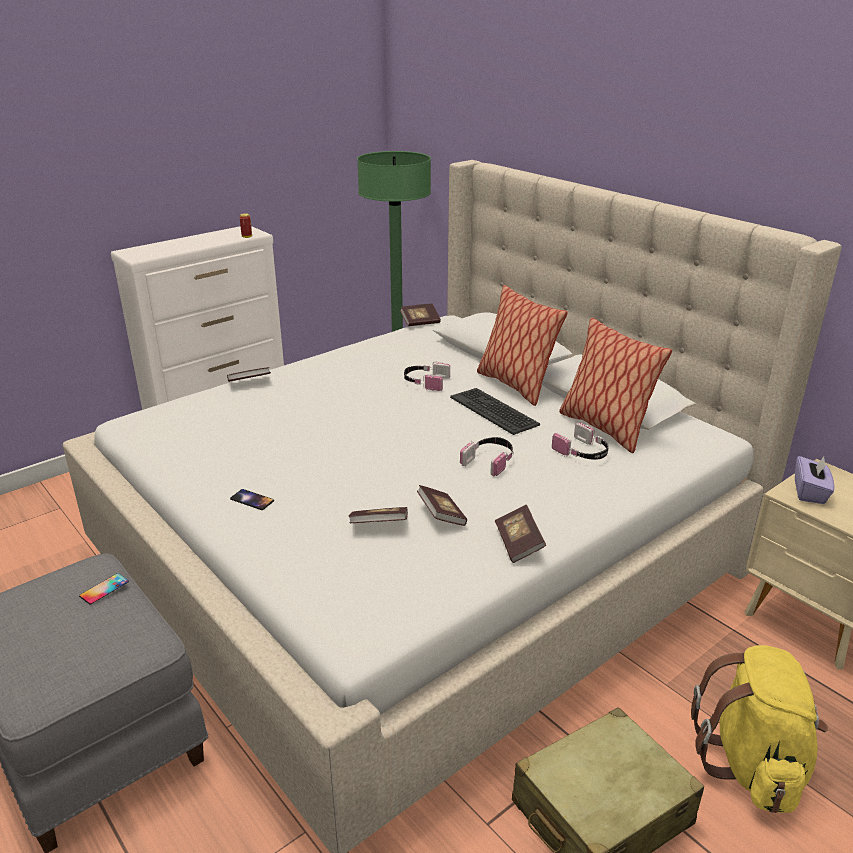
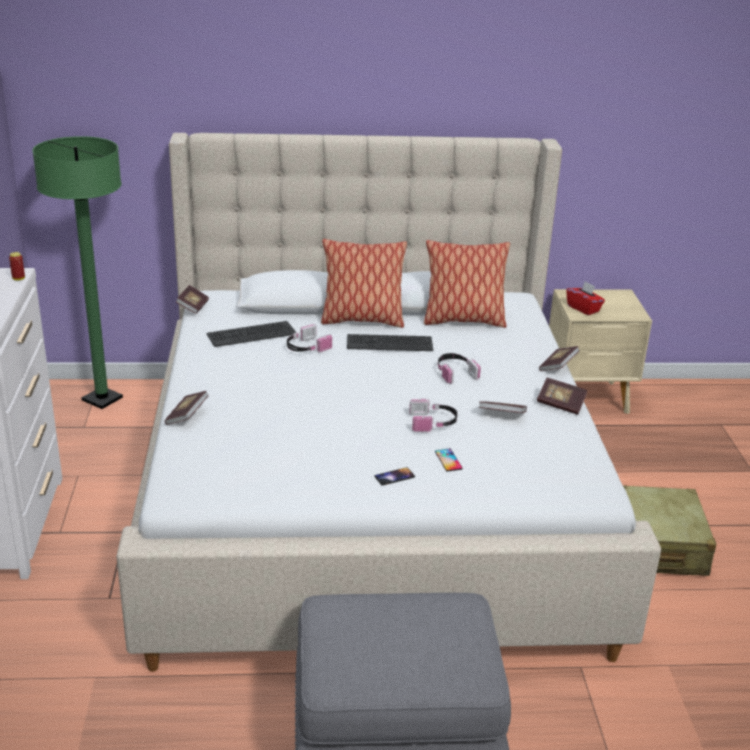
camera: 55 degrees left, 0 degrees up
phone [79,573,129,605] -> phone moved to [435,448,463,472]
book [348,507,408,523] -> book moved to [539,346,580,371]
headphones [552,422,609,460] -> headphones moved to [409,399,457,432]
yellow backpack [691,645,828,813] -> none
purple tissue box [795,455,835,504] -> red tissue box [566,281,605,315]
none -> keyboard [207,321,297,347]

